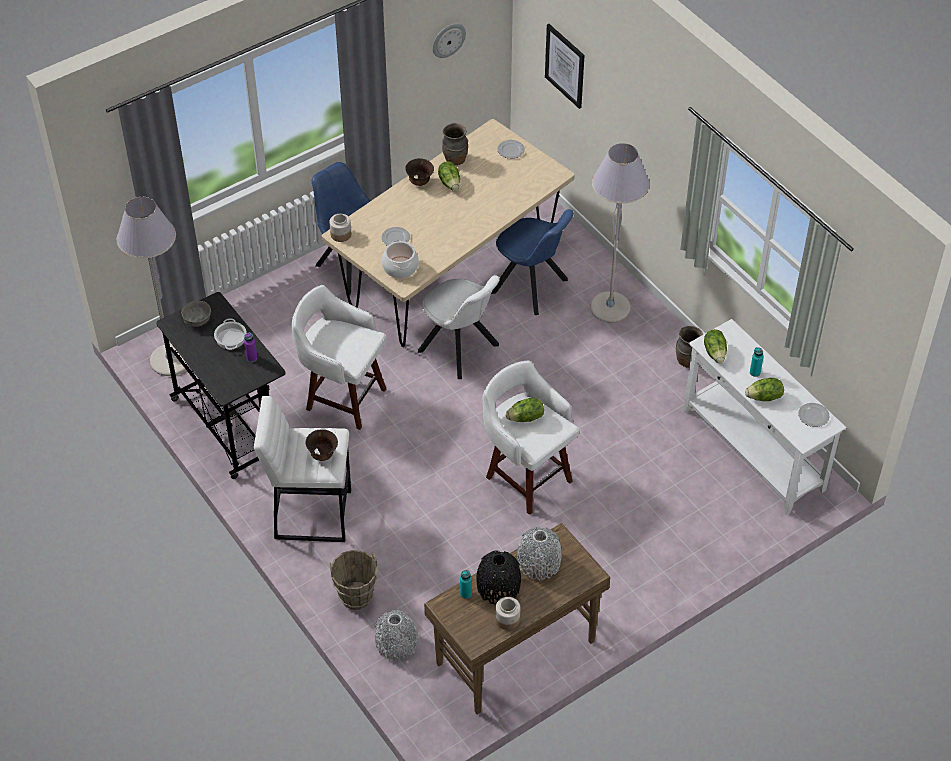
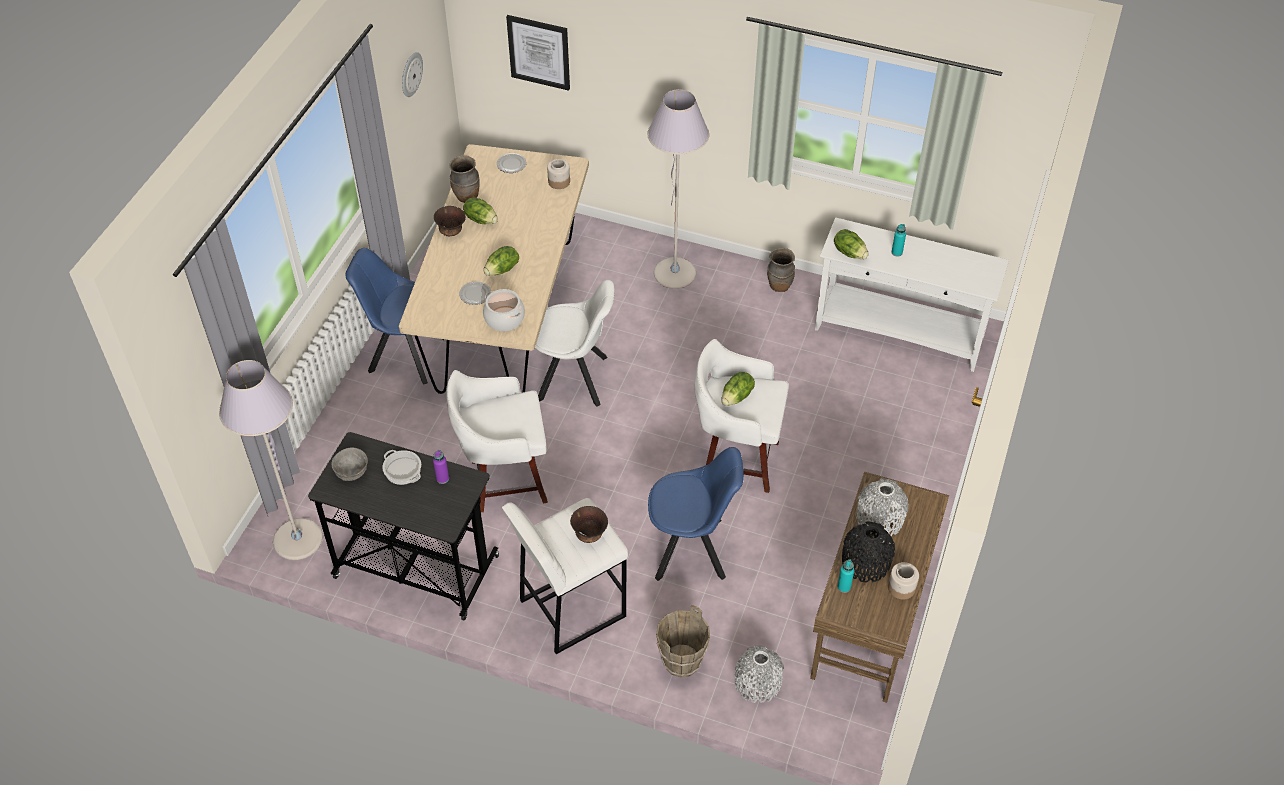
camera: 35 degrees left, 0 degrees up
jar [330,214,351,242] -> jar moved to [547,159,570,189]
blue chair [491,209,574,315] -> blue chair moved to [648,447,744,581]
lettuce [745,378,784,401] -> lettuce moved to [483,246,519,276]
plate [798,403,830,427] -> none

